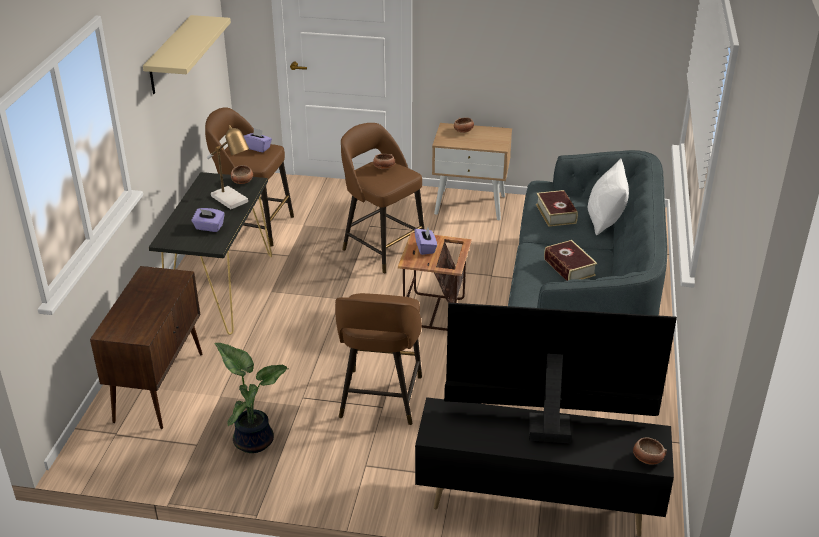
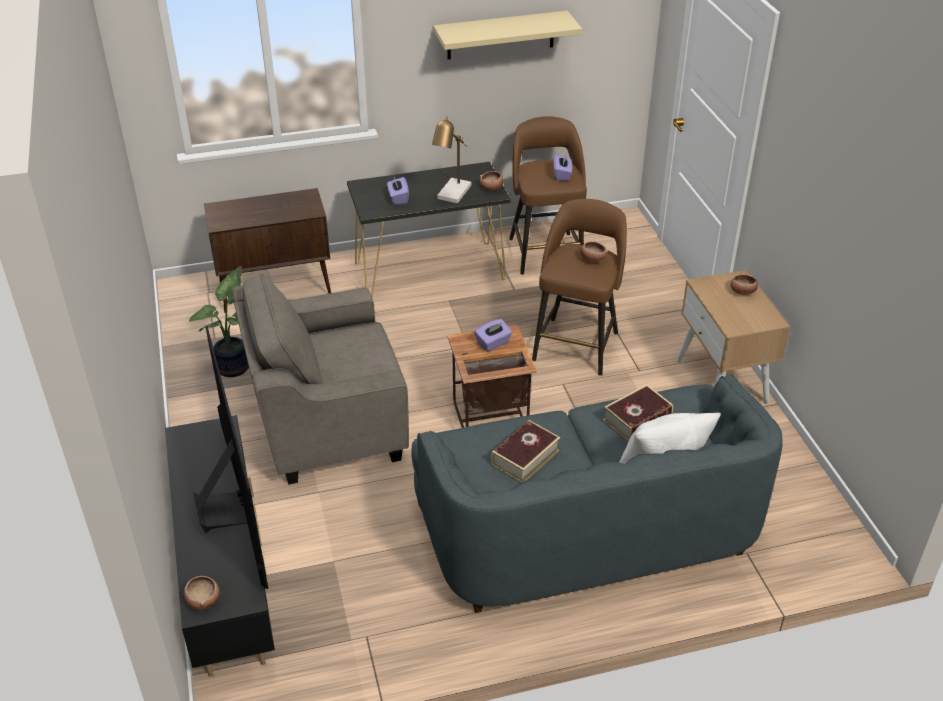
camera: 65 degrees right, 5 degrees up
brown stool [335,293,422,425] -> grey armchair [231,273,409,485]

